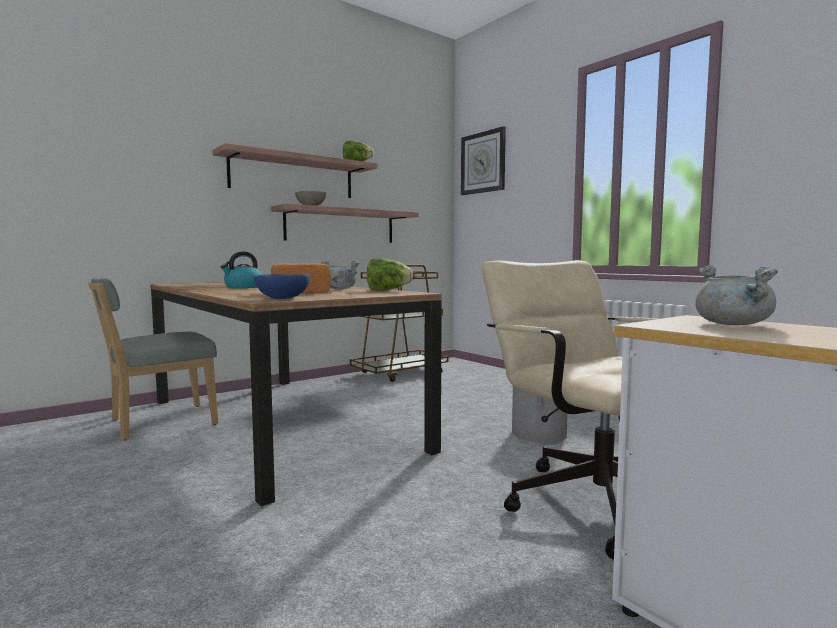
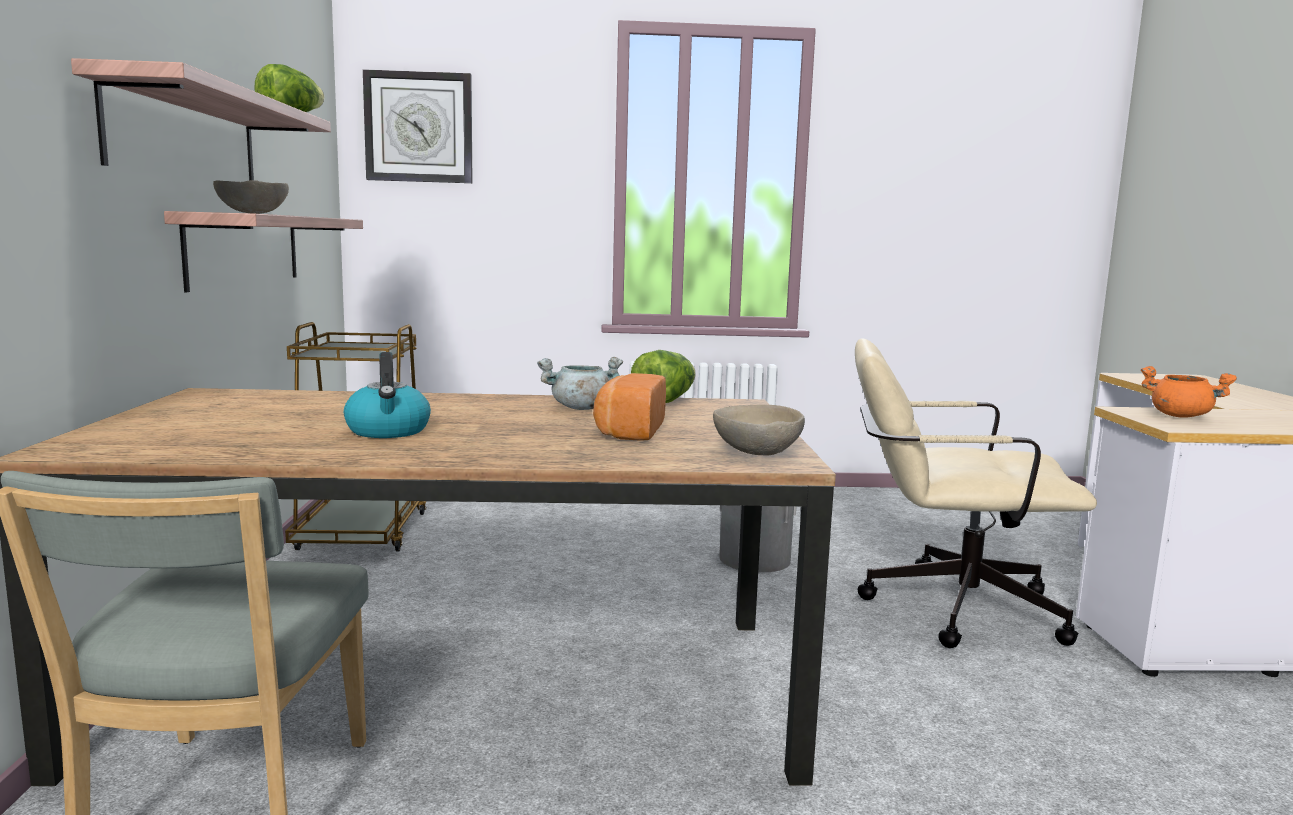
camera: 55 degrees left, 5 degrees up
blue bowl [254,274,310,299] -> beige bowl [713,405,805,456]
grey cooking pot [695,265,777,325] -> orange cooking pot [1141,366,1237,418]

